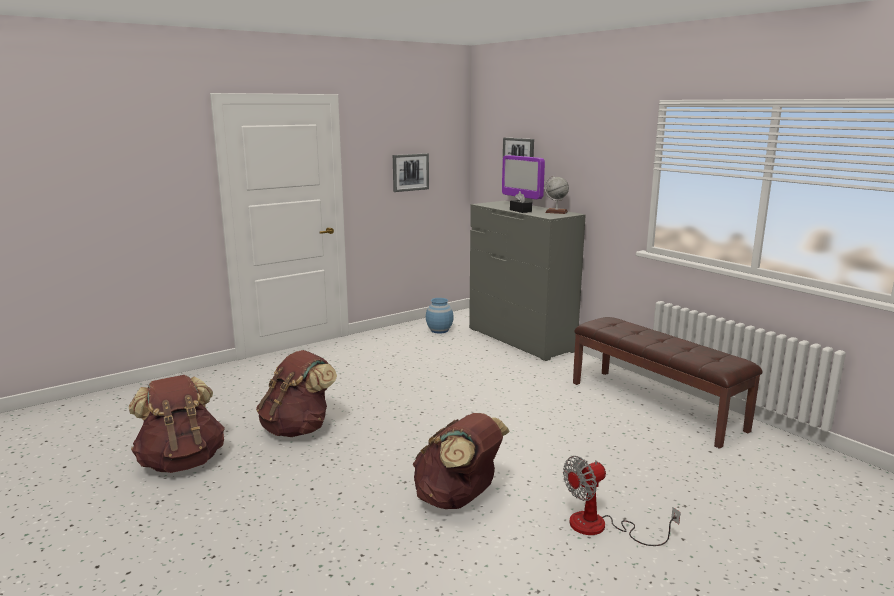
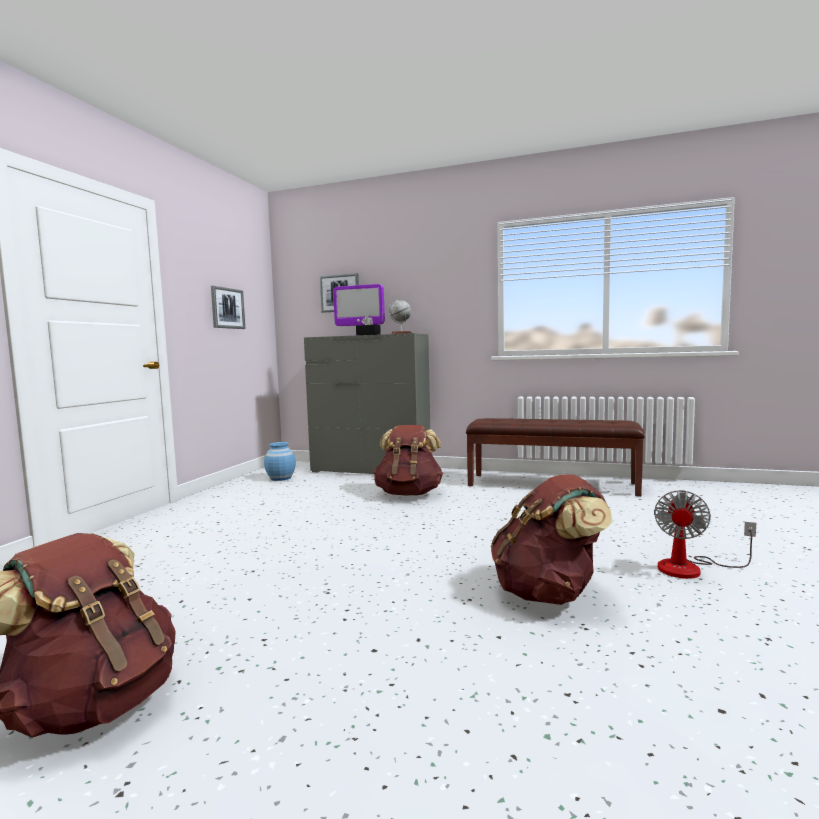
camera: 35 degrees left, 10 degrees down
brown backpack [256,350,337,437] -> brown backpack moved to [374,425,443,495]

